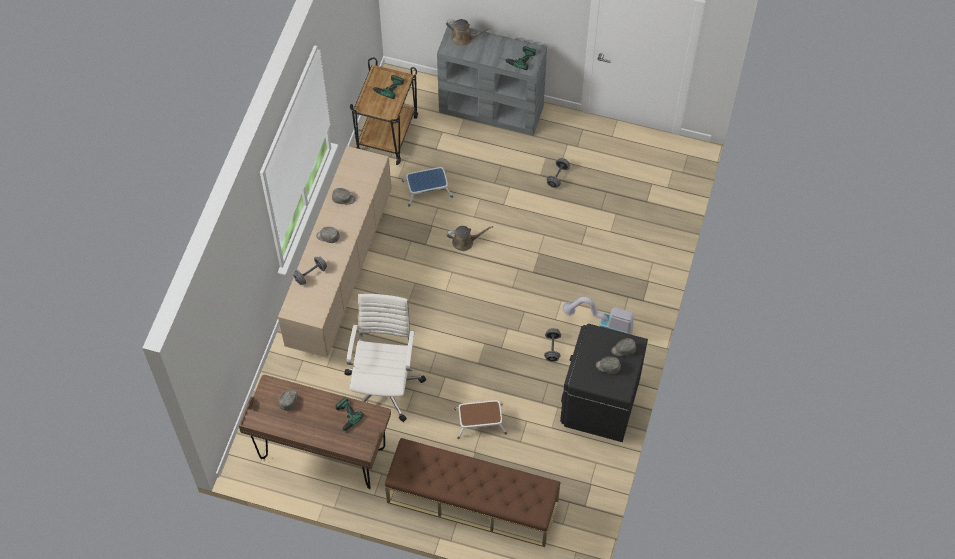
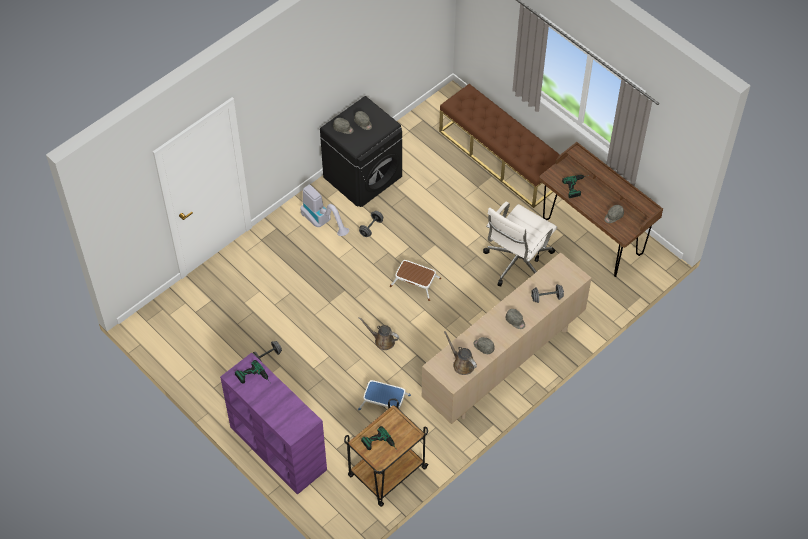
camera: 150 degrees left, 5 degrees down
grey bookcase [437,23,547,136] -> purple bookcase [220,353,327,495]
brown watering can [446,19,491,46] -> brown watering can moved to [444,331,477,375]
brown step ladder [454,400,507,440] -> brown step ladder moved to [390,260,441,301]

